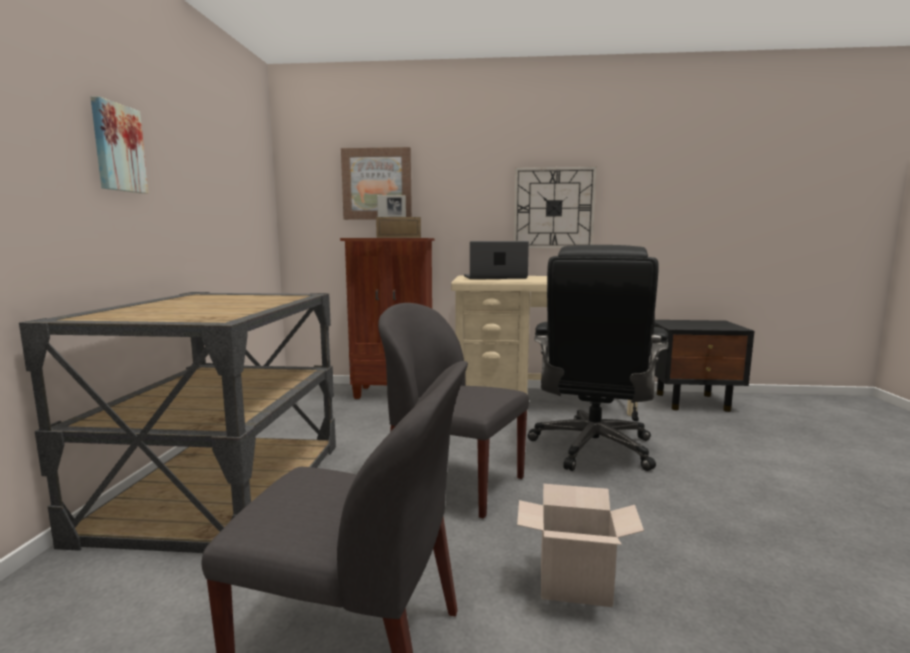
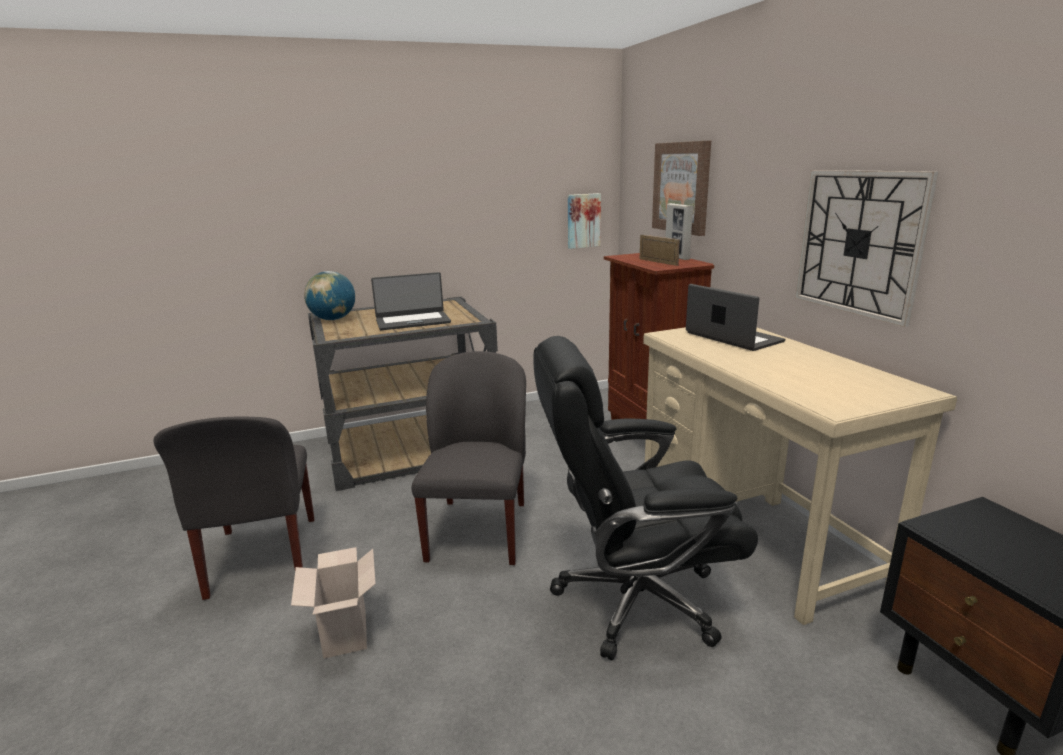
camera: 65 degrees right, 10 degrees up
picture [91,96,149,194] -> picture moved to [568,193,601,249]
none -> globe [304,271,355,320]
none -> laptop [371,272,451,330]

